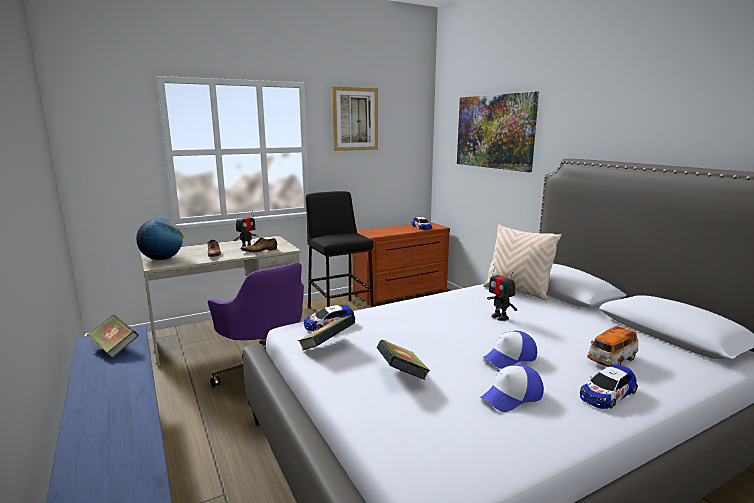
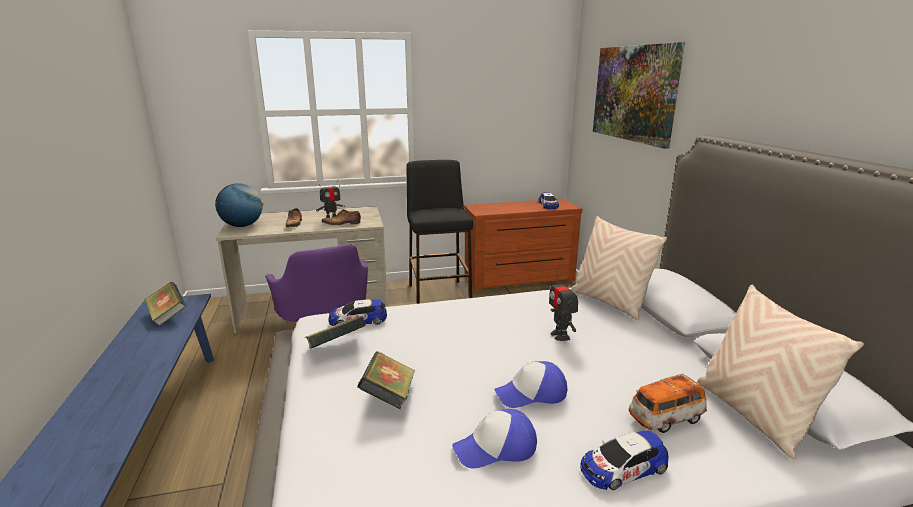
camera: 15 degrees right, 5 degrees up
picture [332,87,378,151] -> none
none -> beige pillow [697,285,864,459]

